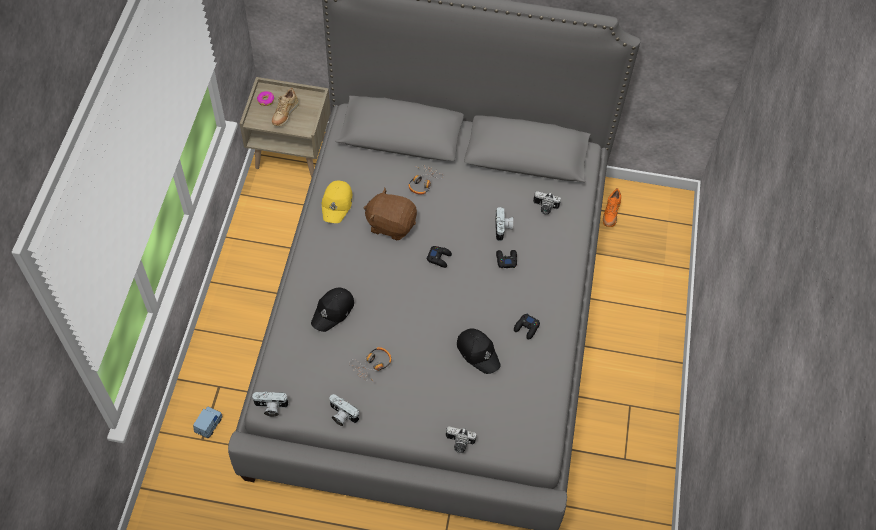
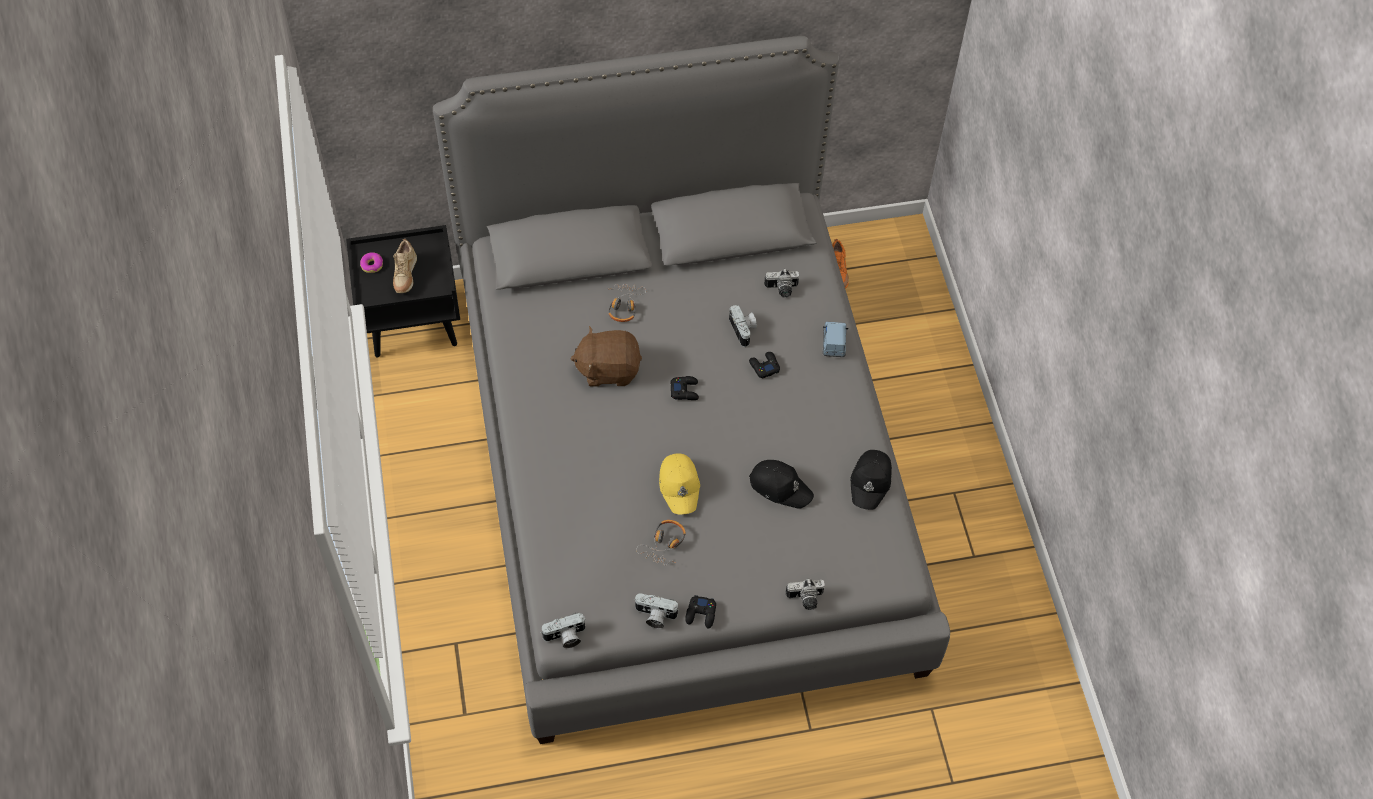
camera: 20 degrees left, 0 degrees up
blue toy car [193,407,223,438] -> blue toy car moved to [822,322,848,357]
beige nightstand [239,77,331,178] -> black nightstand [346,225,460,357]
black cap [311,288,354,332] -> black cap moved to [850,450,892,510]
yellow cap [321,181,352,223] -> yellow cap moved to [659,454,700,515]
black game controller [514,314,540,340] -> black game controller moved to [685,595,716,628]

